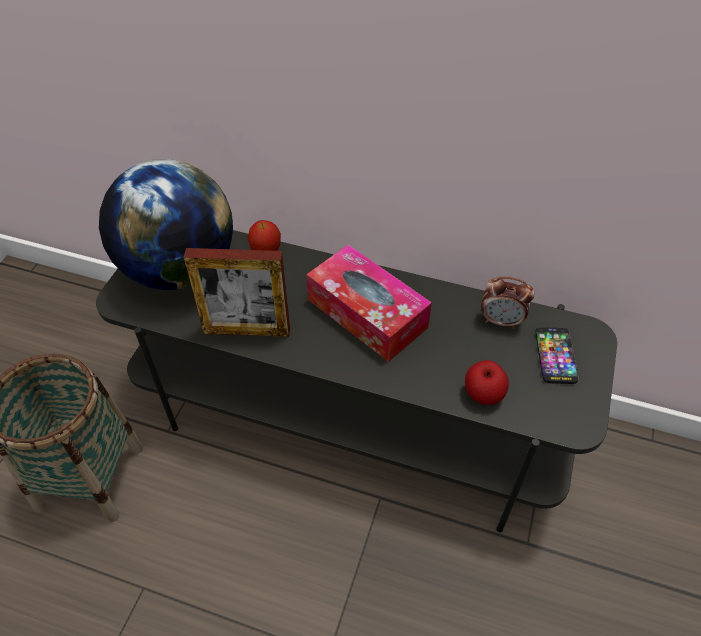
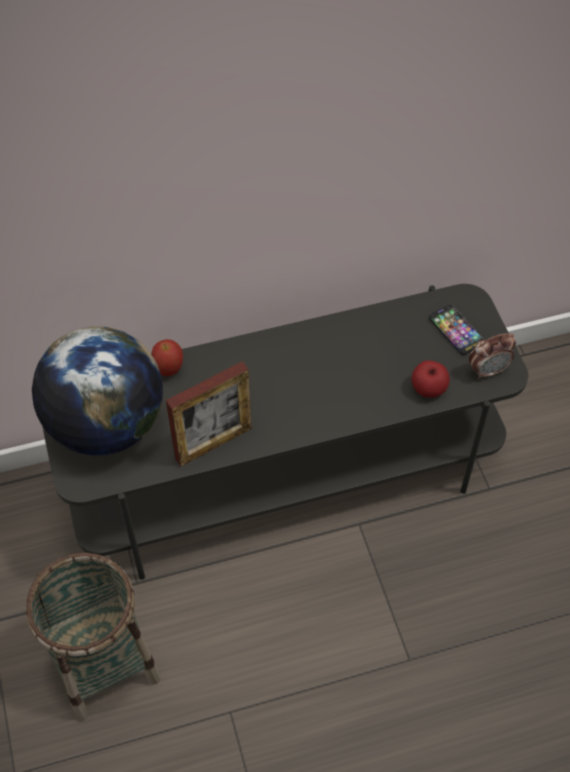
camera: 35 degrees left, 5 degrees up
tissue box [306,245,432,362] -> none
alarm clock [481,276,535,329] -> alarm clock moved to [469,333,516,380]

